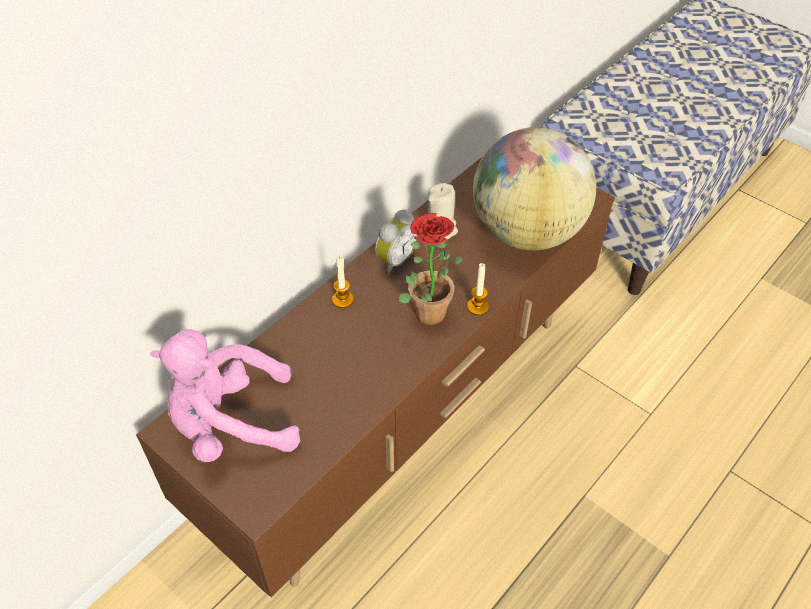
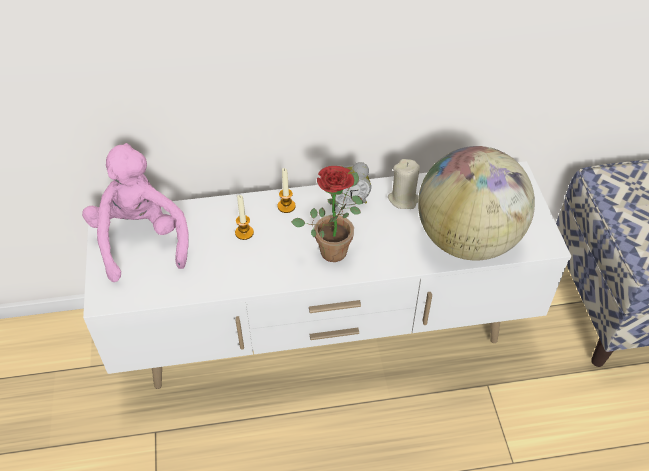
camera: 40 degrees right, 0 degrees up
brown tv stand [136,156,615,598] -> white tv stand [83,161,571,389]
pink plush toy [150,329,300,462] -> pink plush toy turned 45 degrees clockwise [82,143,189,282]
candle [467,263,489,315] -> candle moved to [235,195,254,240]

